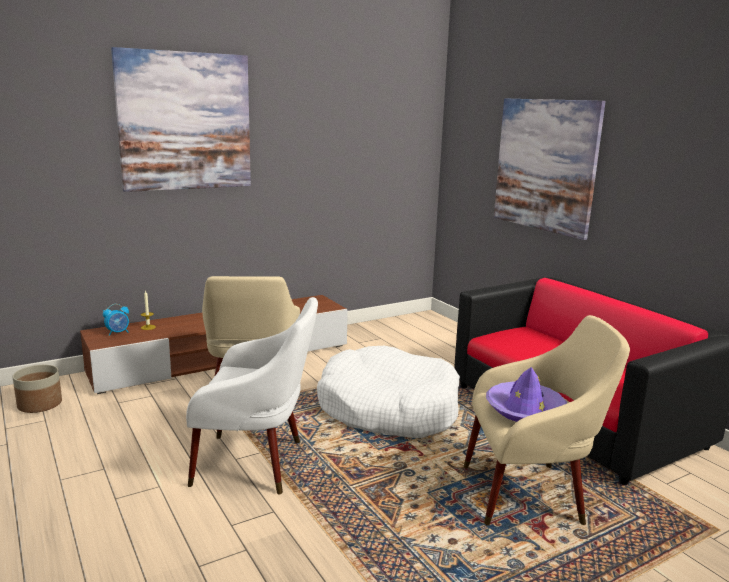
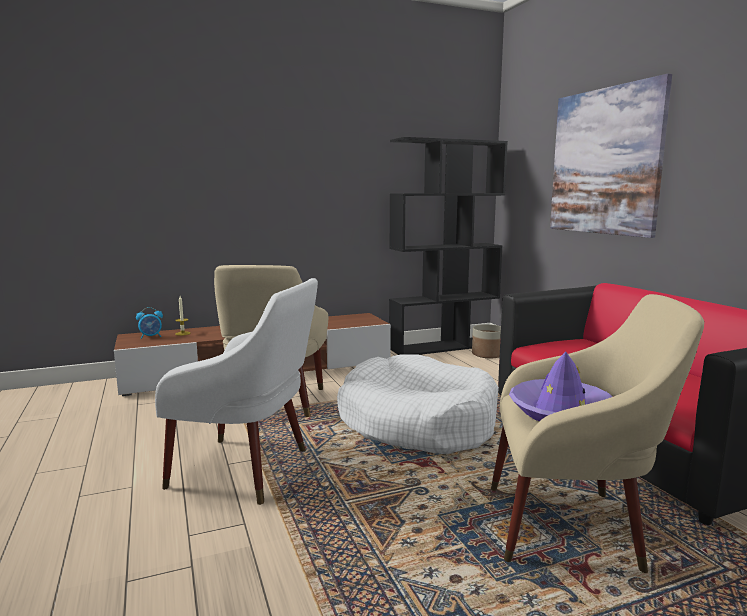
camera: 10 degrees right, 5 degrees down
planter [12,365,62,413] -> planter moved to [472,324,501,358]
picture [111,47,251,192] -> none
none -> black bookcase [389,137,508,355]

